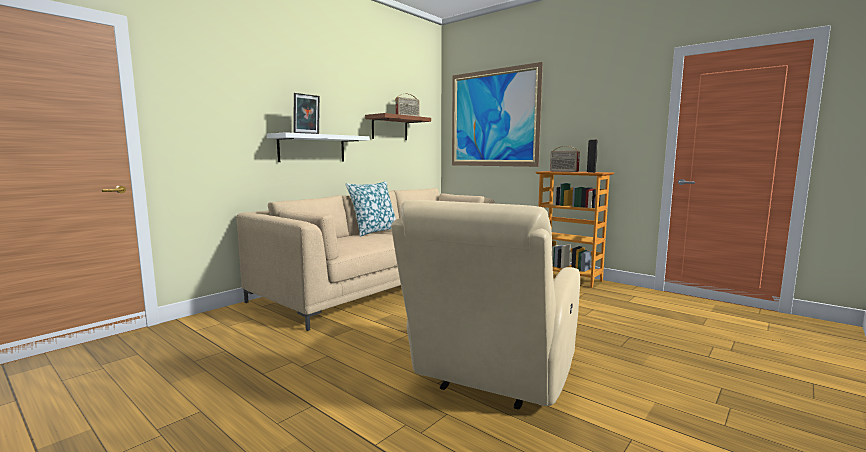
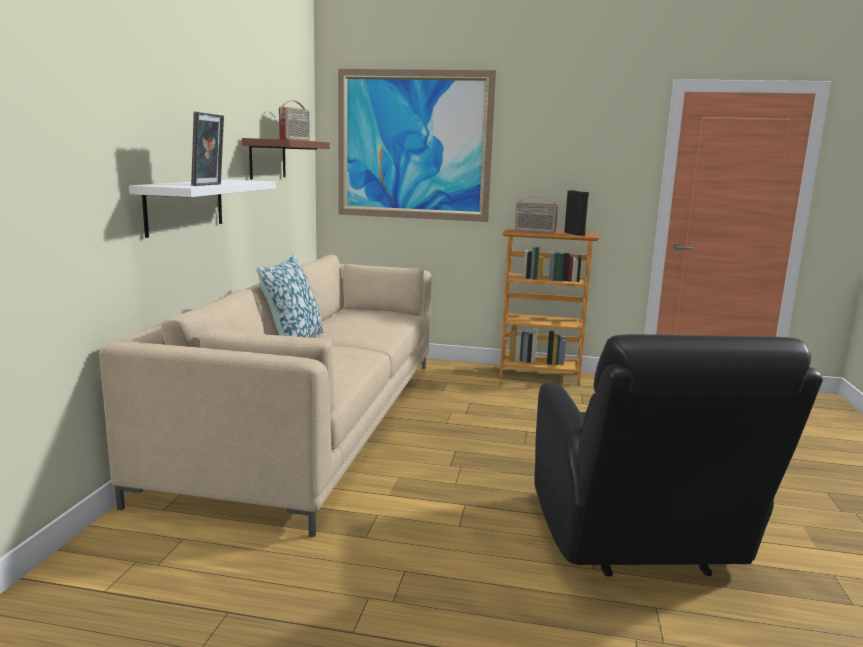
camera: 30 degrees left, 5 degrees up
beige armchair [391,200,580,409] -> black armchair [534,334,823,576]

